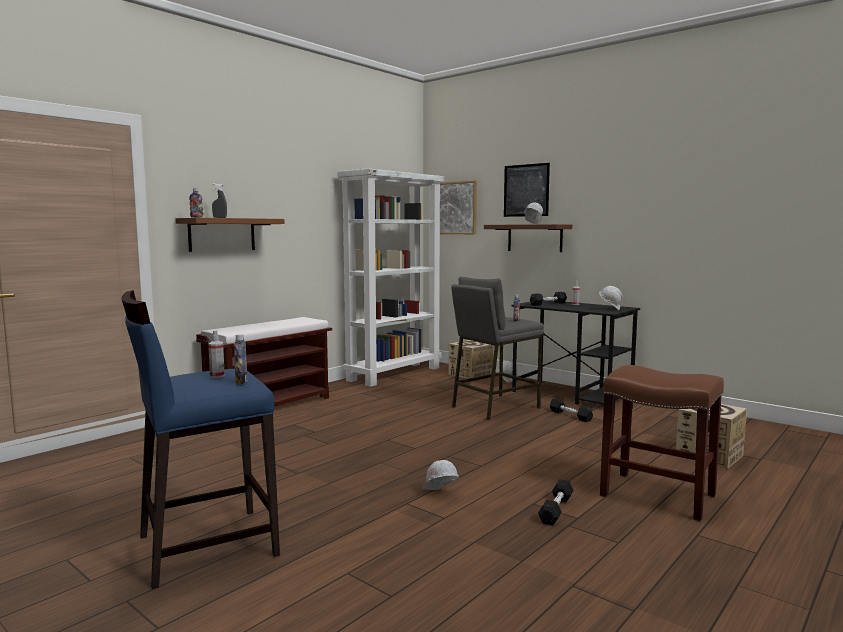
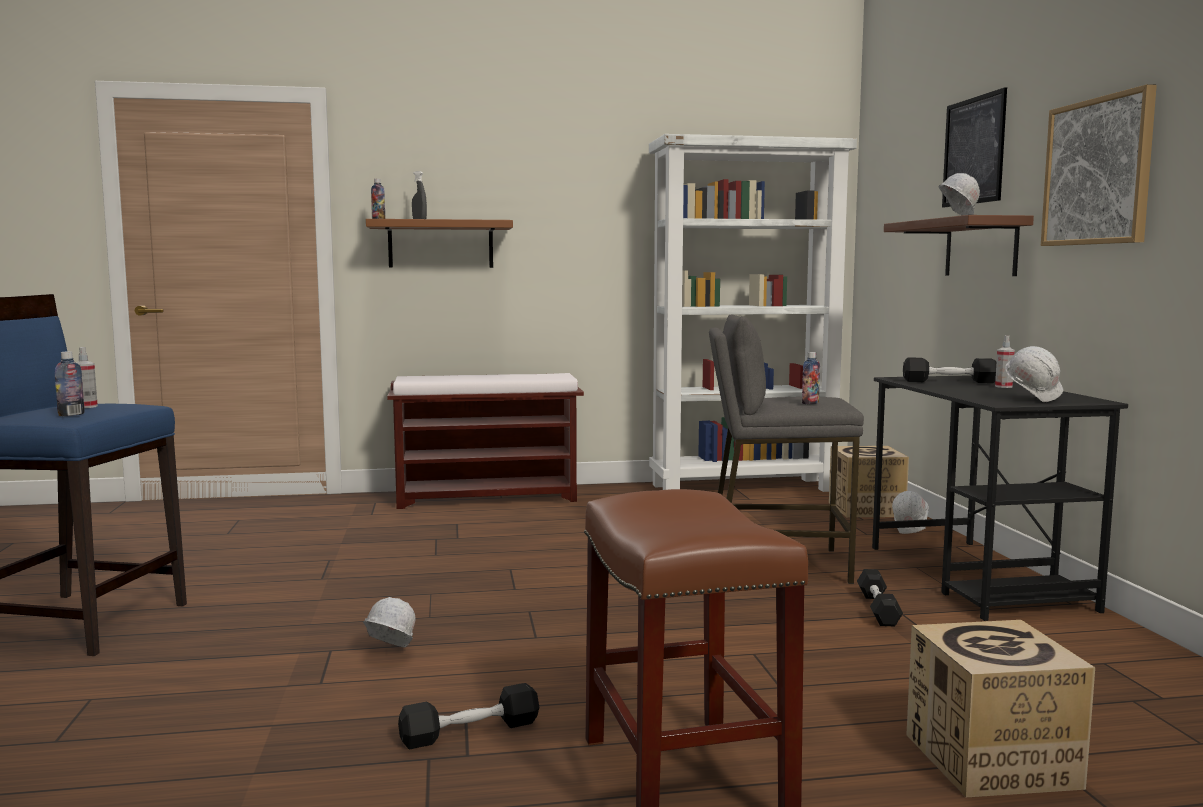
camera: 40 degrees right, 0 degrees up
picture [440,181,477,234] -> picture moved to [1041,84,1157,246]

